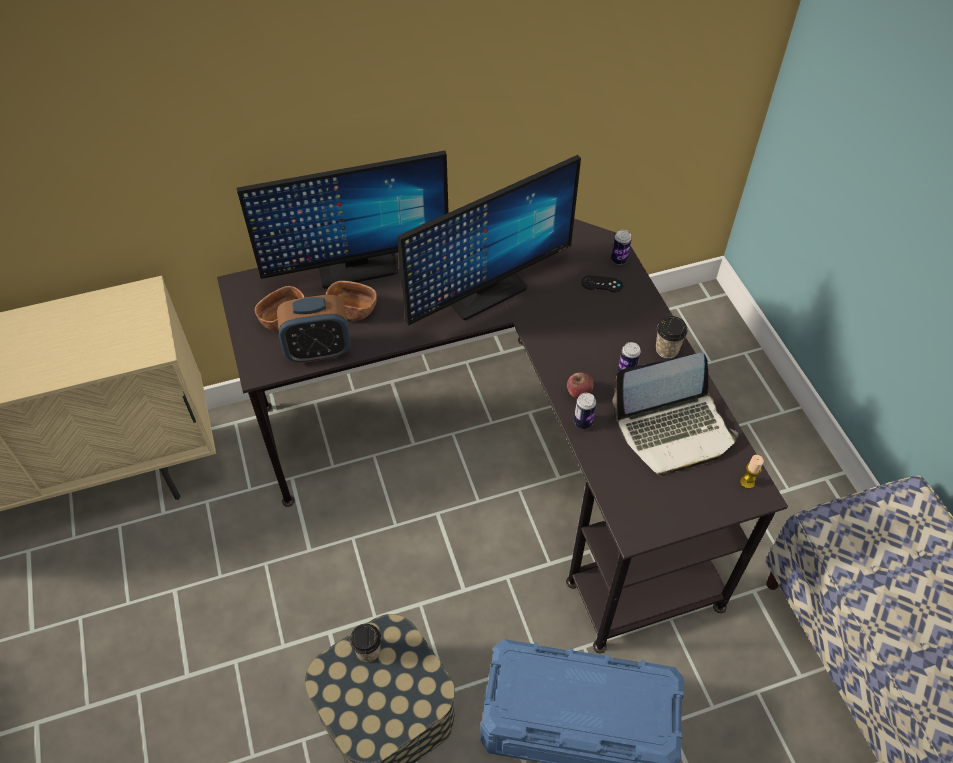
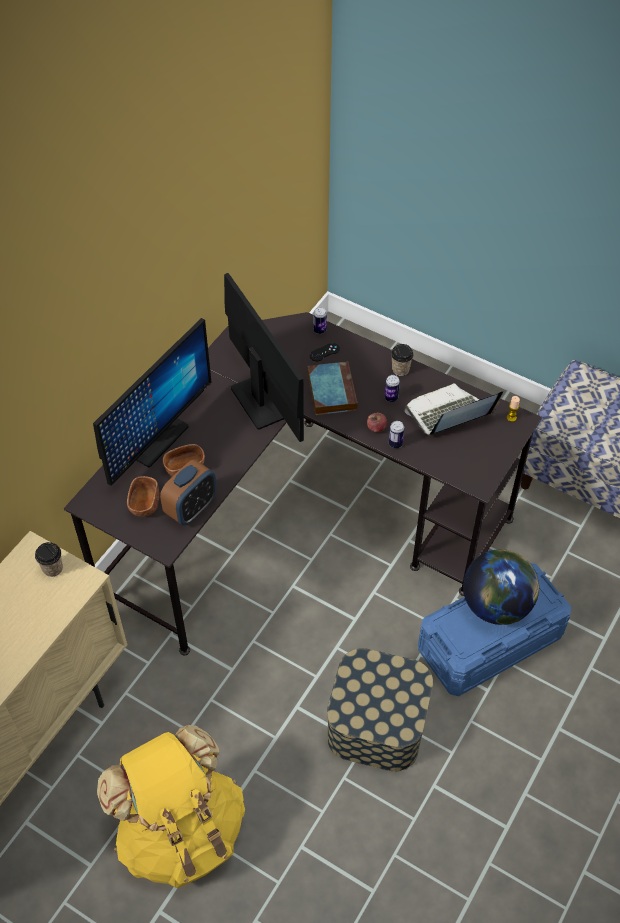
camera: 40 degrees left, 0 degrees up
cup [350,624,381,662] -> cup moved to [35,542,63,577]
monitor [398,155,581,325] -> monitor turned 45 degrees counterclockwise [224,273,304,442]
laptop [613,353,738,477] -> laptop turned 150 degrees counterclockwise [405,383,503,435]
none -> yellow backpack [97,725,245,888]
none -> book [307,361,358,415]
none -> globe [463,549,539,625]

